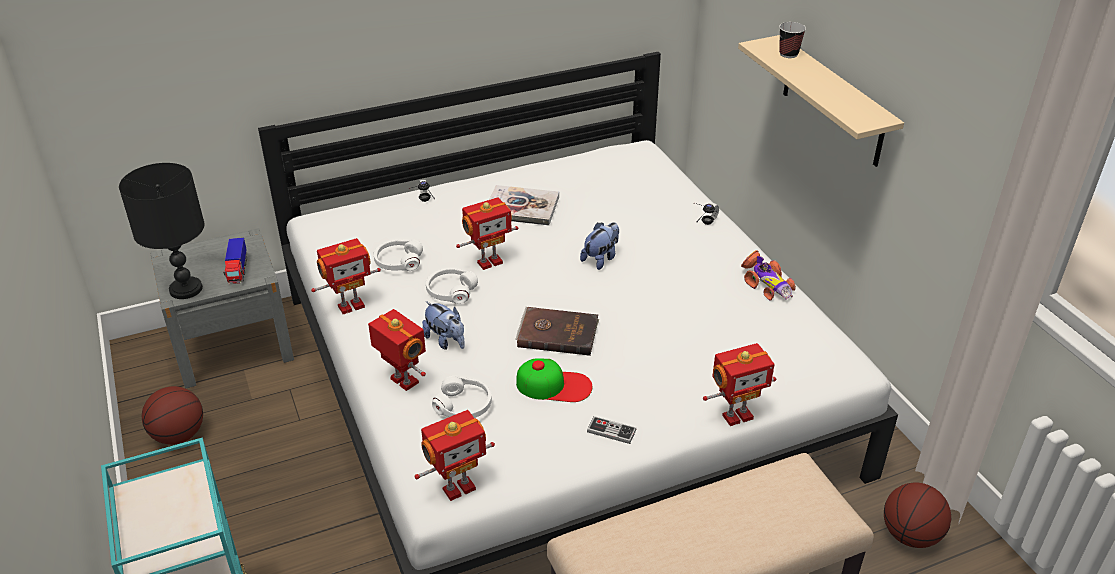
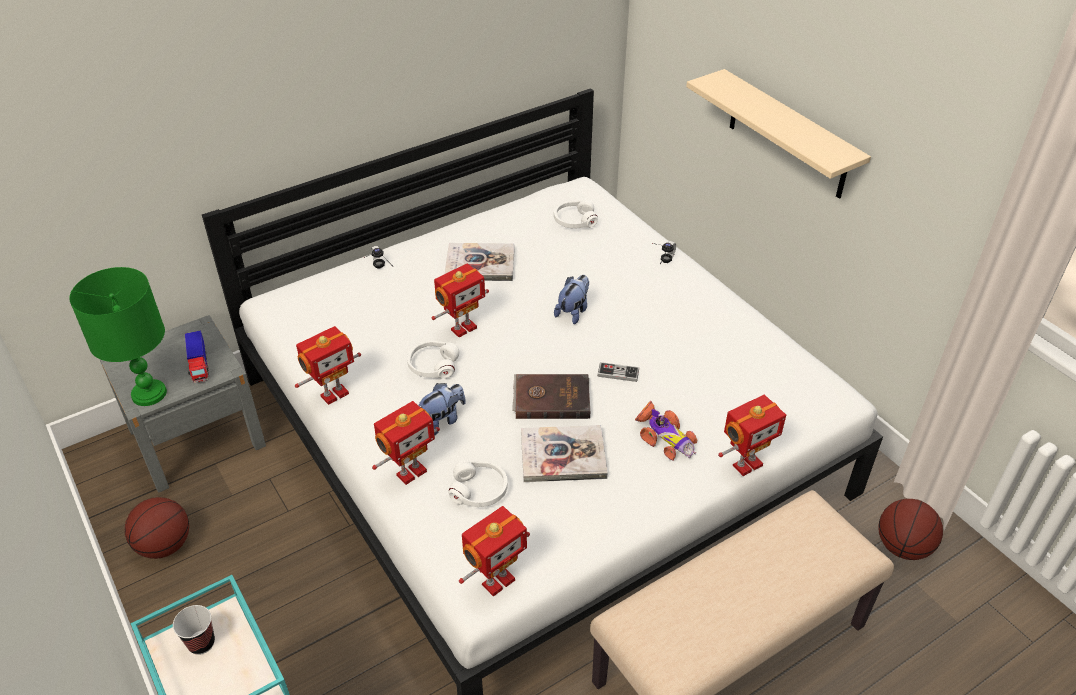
camera: 10 degrees left, 5 degrees up
black table lamp [119,163,205,299] -> green table lamp [69,267,167,406]
toy robot [368,309,426,391] -> toy robot turned 105 degrees clockwise [372,401,440,485]
white headphones [374,239,423,271] -> white headphones moved to [554,200,598,229]
plush toy [422,301,465,350] -> plush toy turned 75 degrees counterclockwise [418,383,466,436]
cap [516,358,592,402] -> book [521,425,608,482]
game controller [587,416,636,444] -> game controller moved to [597,362,639,382]
toy car [741,250,796,301] -> toy car moved to [635,401,697,461]
cup [779,22,806,58] -> cup moved to [173,605,215,655]

